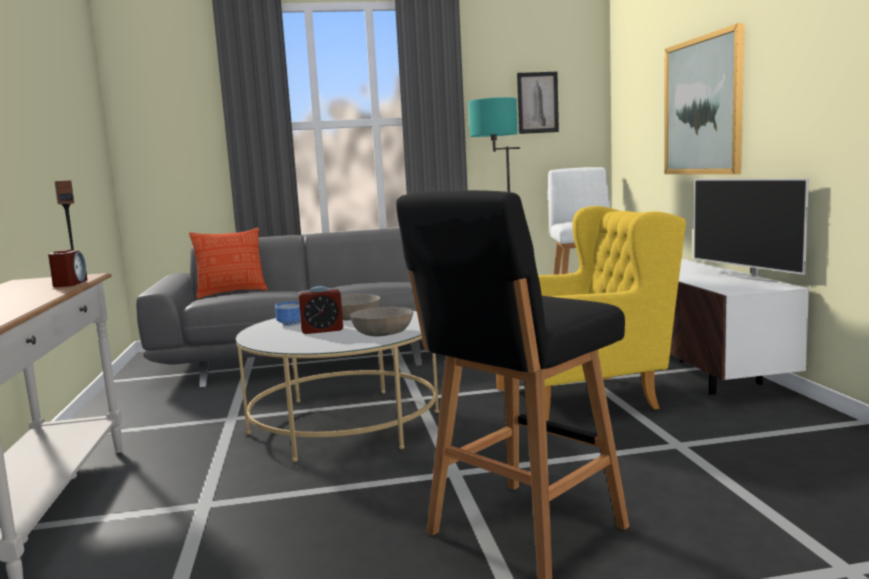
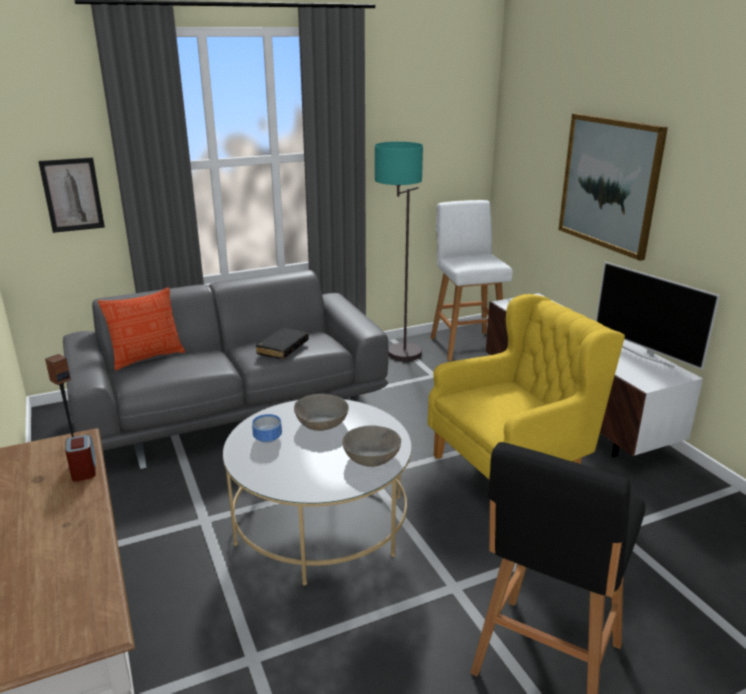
camera: 15 degrees left, 15 degrees up
alarm clock [298,286,343,334] -> none
picture [517,72,559,134] -> picture moved to [38,157,105,233]
none -> black book [256,328,308,359]

